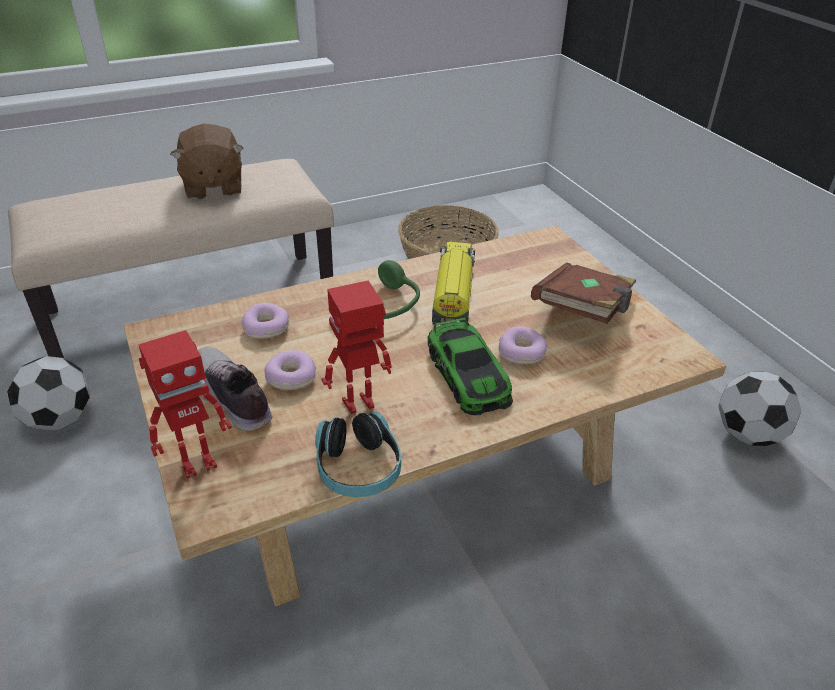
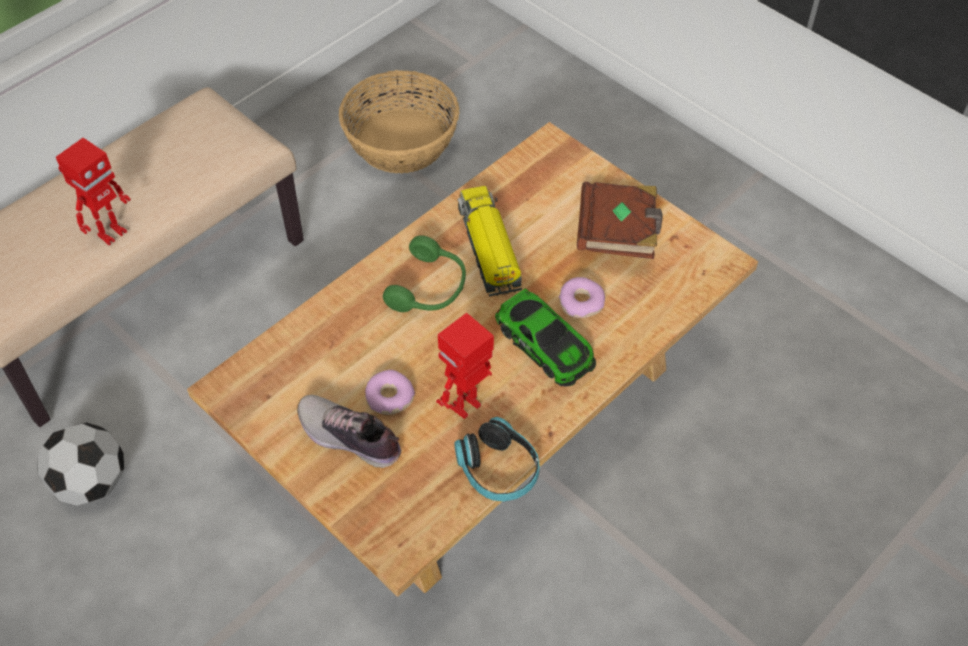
camera: 20 degrees left, 15 degrees up
toy robot [138,330,232,479] -> toy robot moved to [56,138,131,246]
brown plush toy [170,124,243,200] -> none
donut [242,303,289,339] -> none
football [718,371,801,446] -> none

